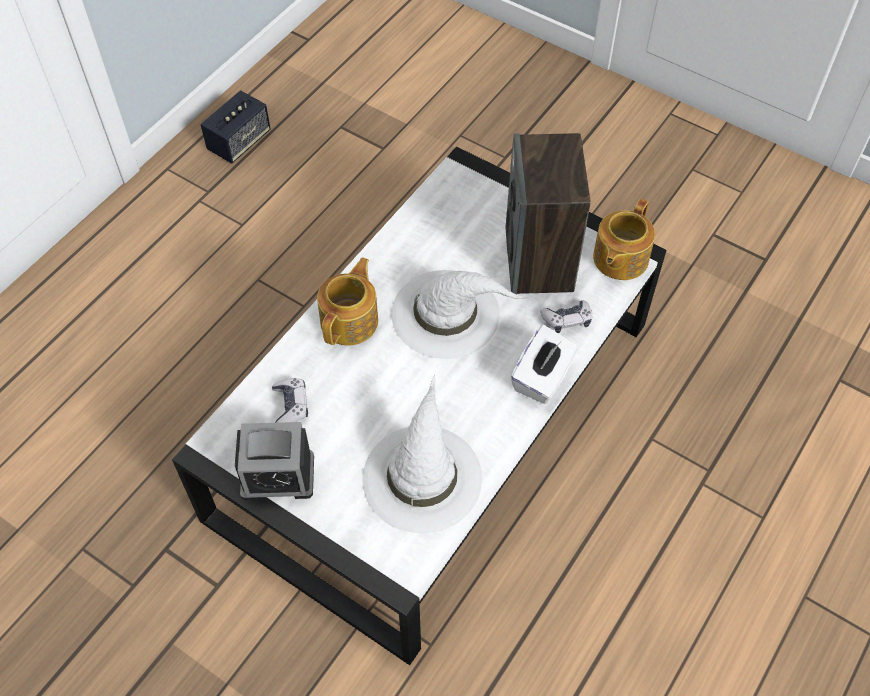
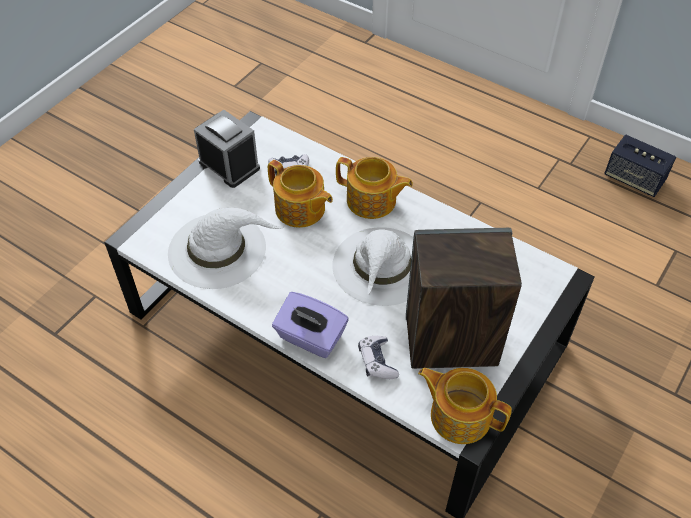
camera: 90 degrees right, 5 degrees down
alarm clock [235,422,314,500] -> alarm clock turned 135 degrees clockwise [194,110,260,188]
white tissue box [511,324,578,404] -> purple tissue box [272,292,348,358]
none -> teapot [268,160,333,228]

